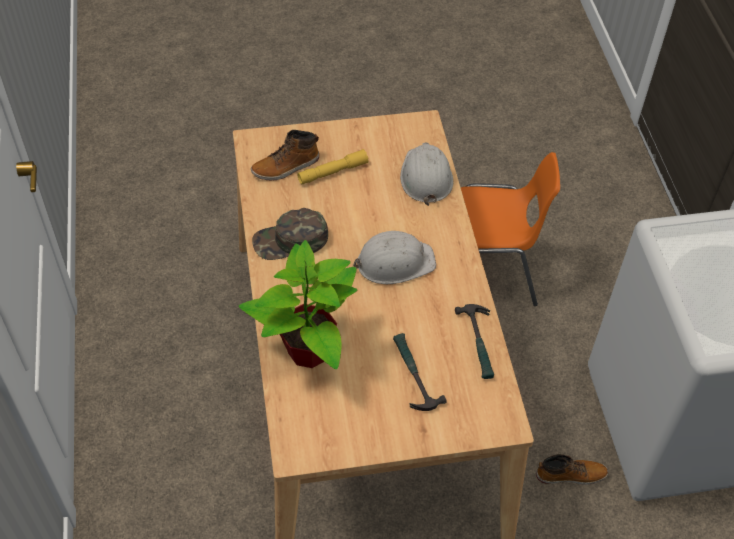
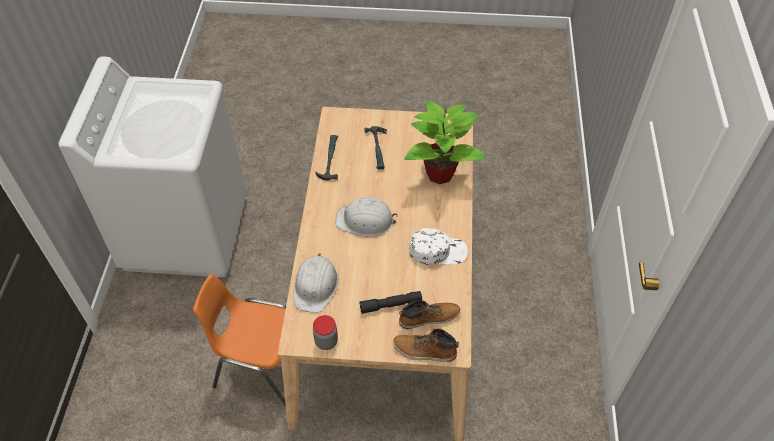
camera: 165 degrees left, 0 degrees up
green cap [252,208,328,260] -> white cap [409,228,468,265]
yellow flashlight [297,149,369,185] -> black flashlight [359,291,422,314]
boot [536,454,608,485] -> boot moved to [393,329,459,362]
none -> jar [313,315,338,350]

